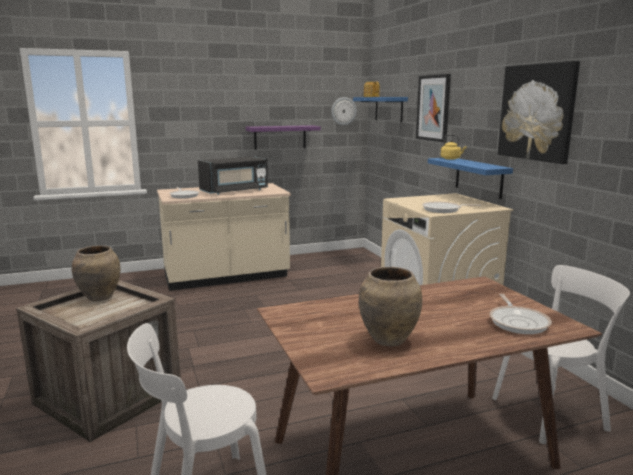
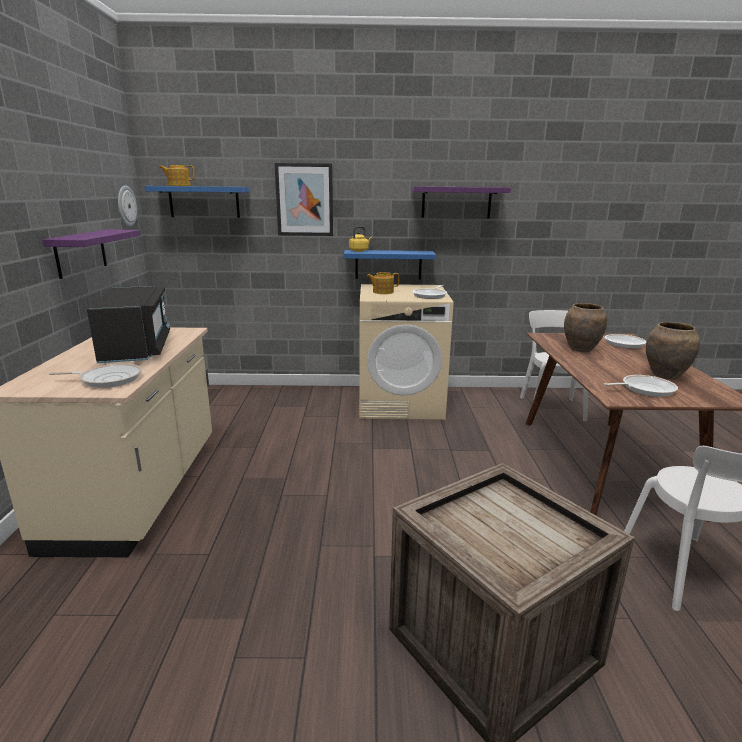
camera: 70 degrees left, 5 degrees up
brown vase [72,245,120,302] -> brown vase moved to [564,303,607,352]
picture [498,61,580,164] -> purple shelf [412,186,511,218]
none -> teapot [367,272,399,294]
none -> frying pan [604,375,678,397]

